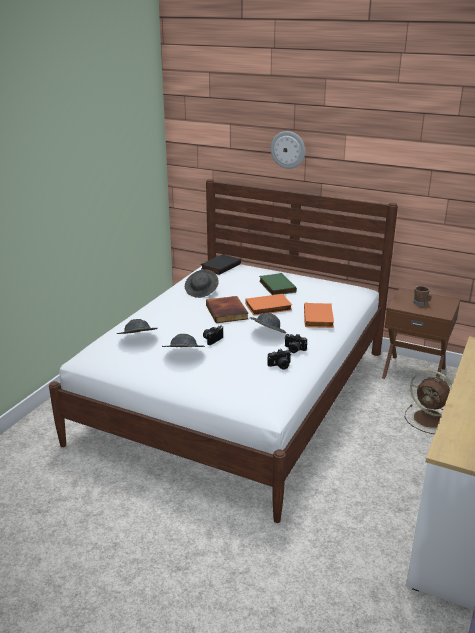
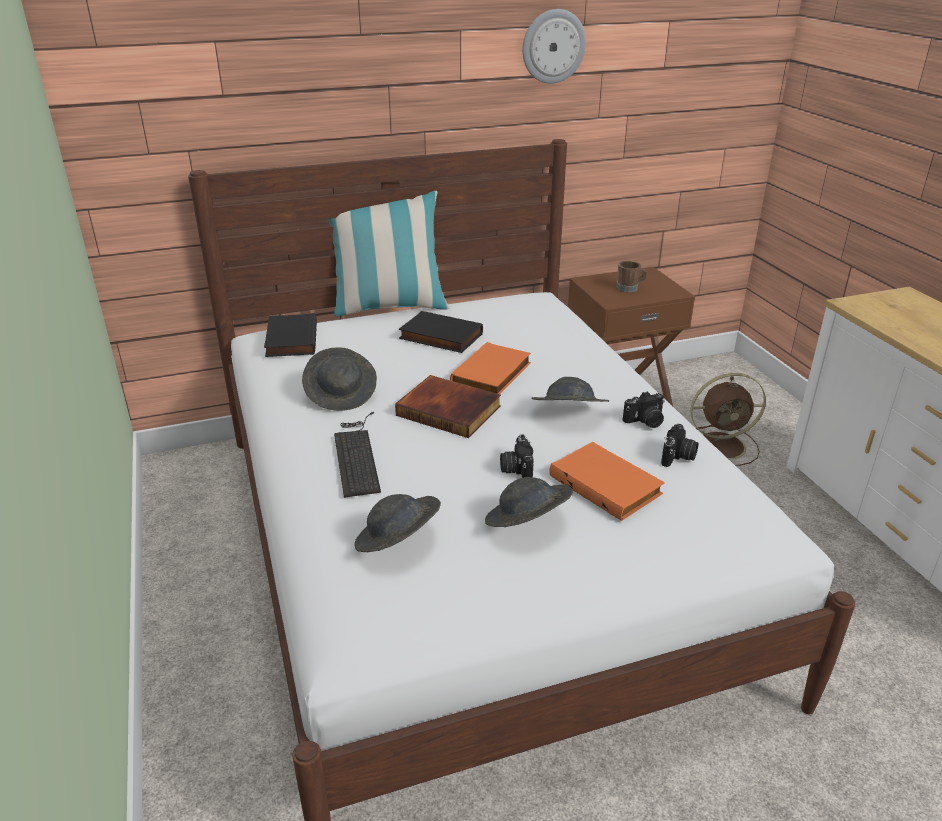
camera: 45 degrees left, 5 degrees up
green book [259,273,297,295] -> black book [399,311,483,353]
wall clock [271,131,305,169] -> wall clock moved to [522,9,586,84]
orange book [304,303,334,328] -> orange book moved to [549,442,665,521]
none -> pillow [328,191,450,316]
none -> keyboard [334,412,381,498]

